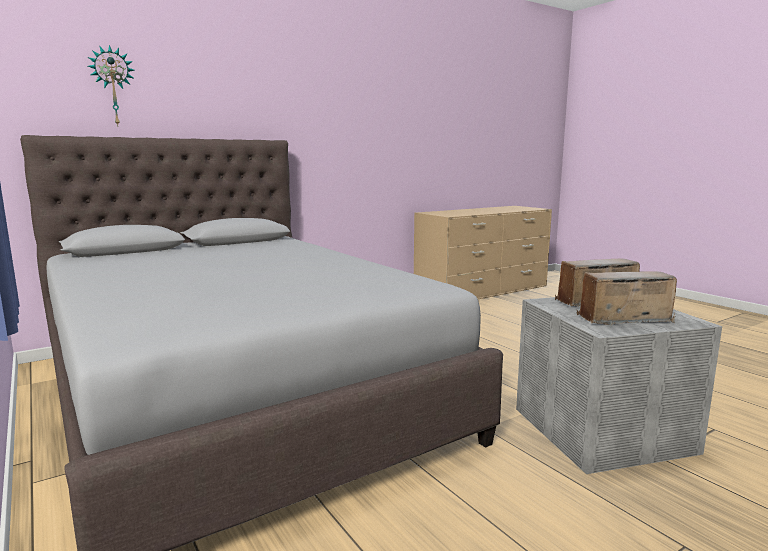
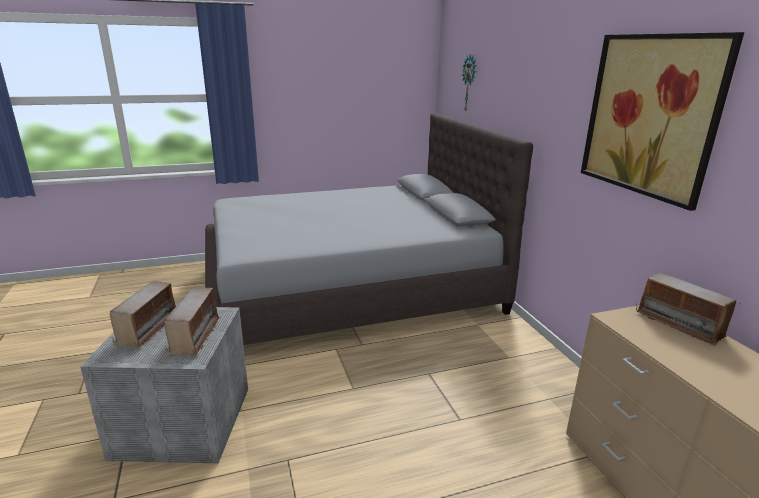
camera: 105 degrees right, 10 degrees up
none -> picture [581,32,744,211]
none -> radio [636,273,741,346]

